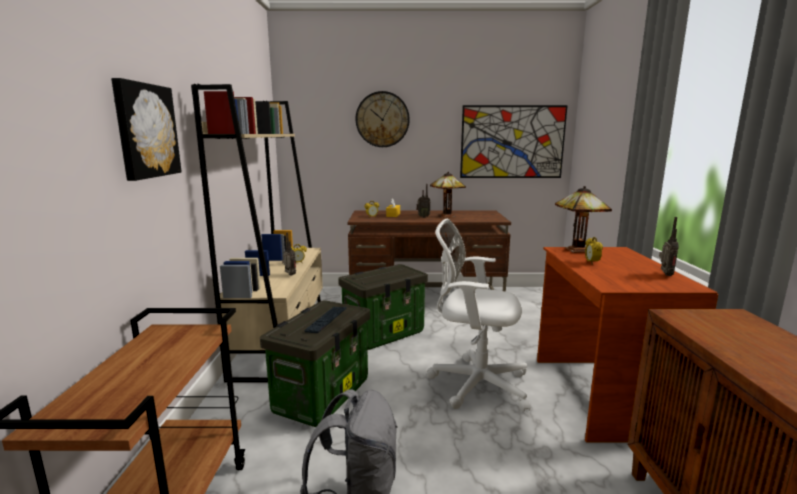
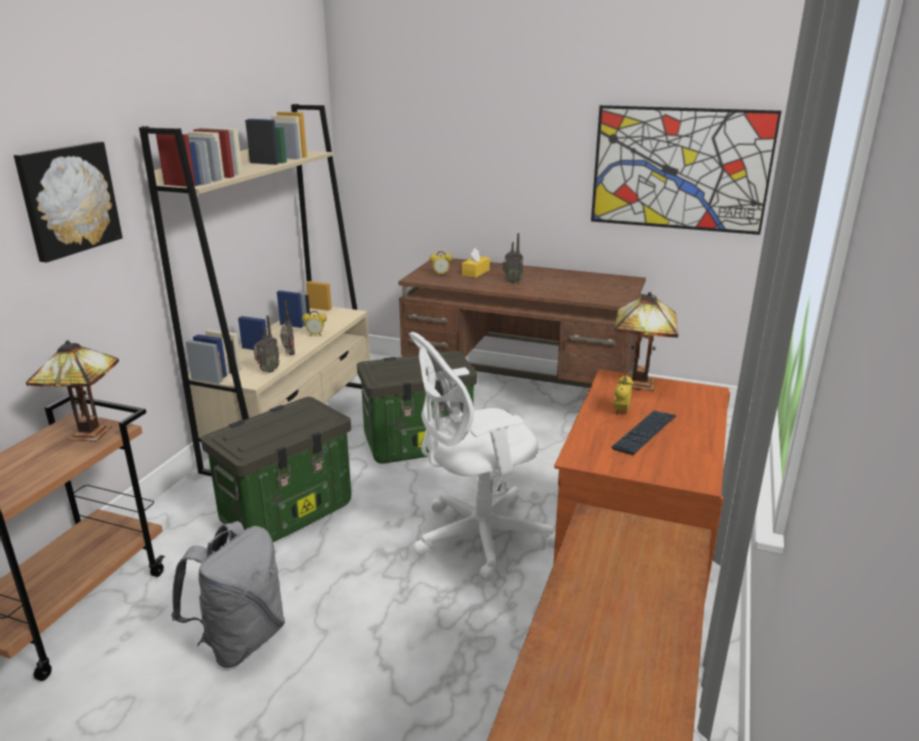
camera: 20 degrees right, 10 degrees up
keyboard [304,307,347,333] -> keyboard moved to [612,410,676,455]
wall clock [356,91,410,147] -> none
white office chair [426,218,531,412] -> white office chair turned 60 degrees counterclockwise [409,332,555,582]
table lamp [430,172,466,218] -> table lamp moved to [26,340,119,442]
radio [659,217,679,276] -> radio moved to [253,315,280,373]

